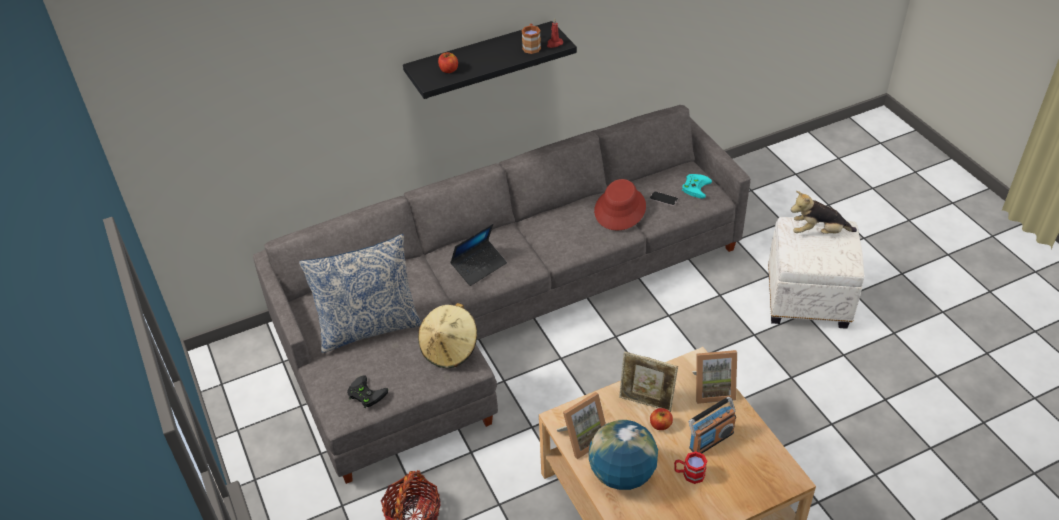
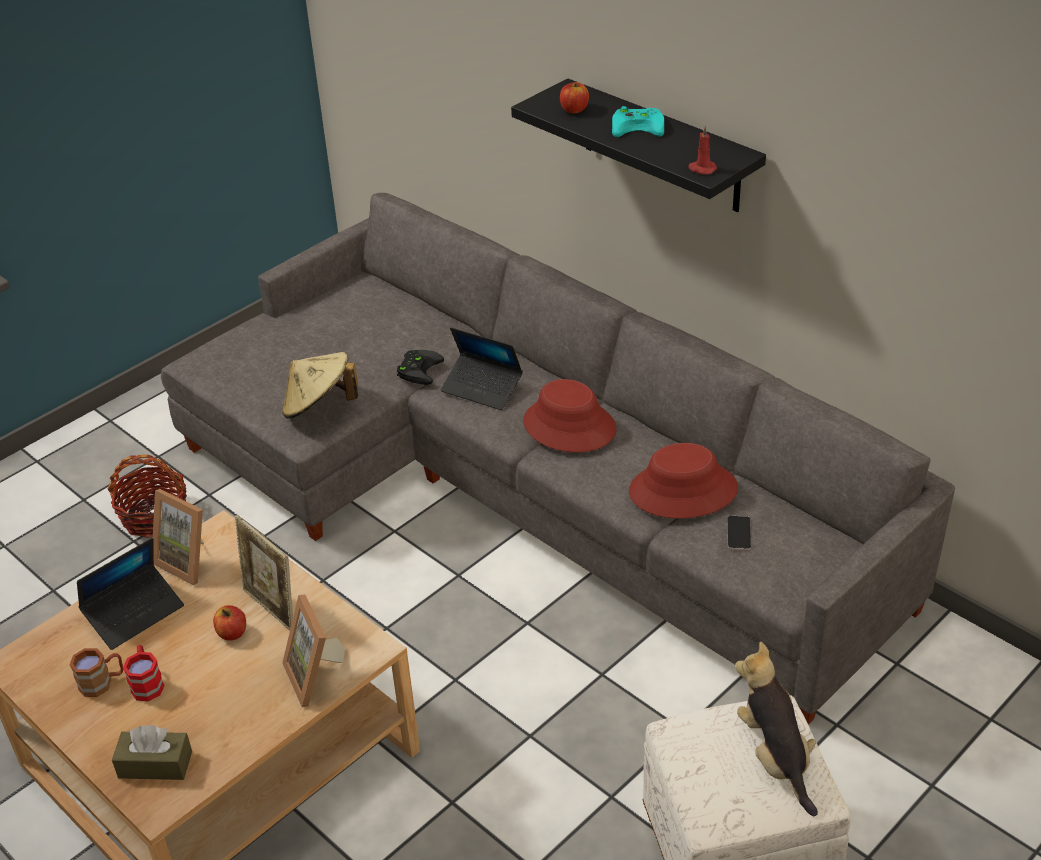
camera: 70 degrees right, 5 degrees down
pillow [299,234,422,353] -> none
black game controller [347,375,388,408] -> black game controller moved to [397,350,444,385]
brown mug [522,23,541,54] -> brown mug moved to [69,648,123,697]
globe [589,420,658,490] -> laptop [77,538,184,650]
picture frame [619,351,678,412] -> picture frame turned 45 degrees counterclockwise [235,515,293,630]
turquoise game controller [682,174,712,199] -> turquoise game controller moved to [612,106,664,137]
radio [689,397,736,453] -> none
none -> brown tissue box [112,725,192,780]
none -> red hat [524,379,617,453]

